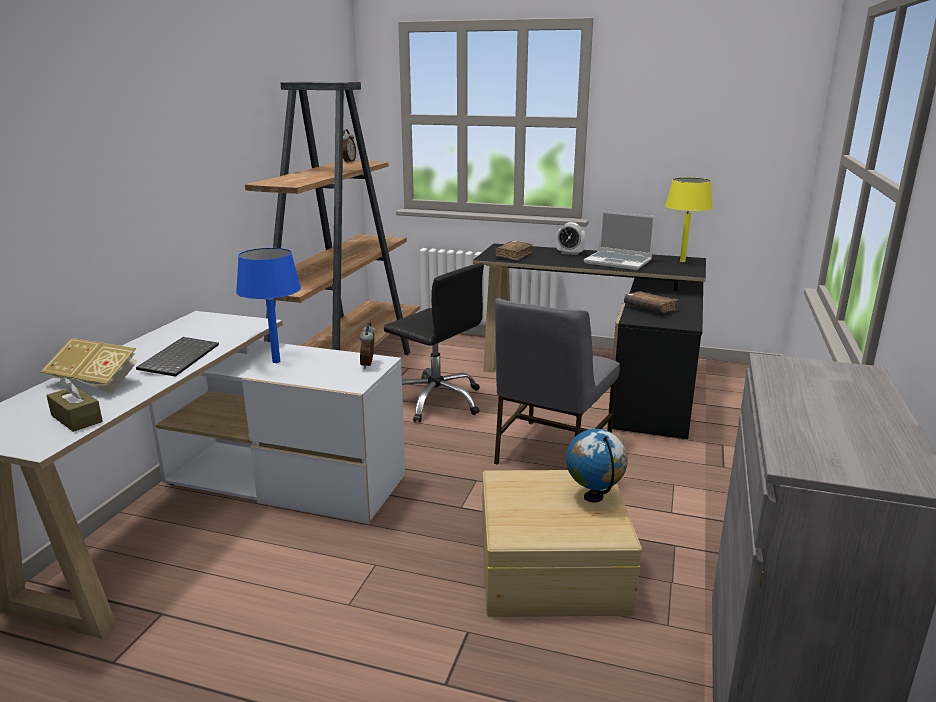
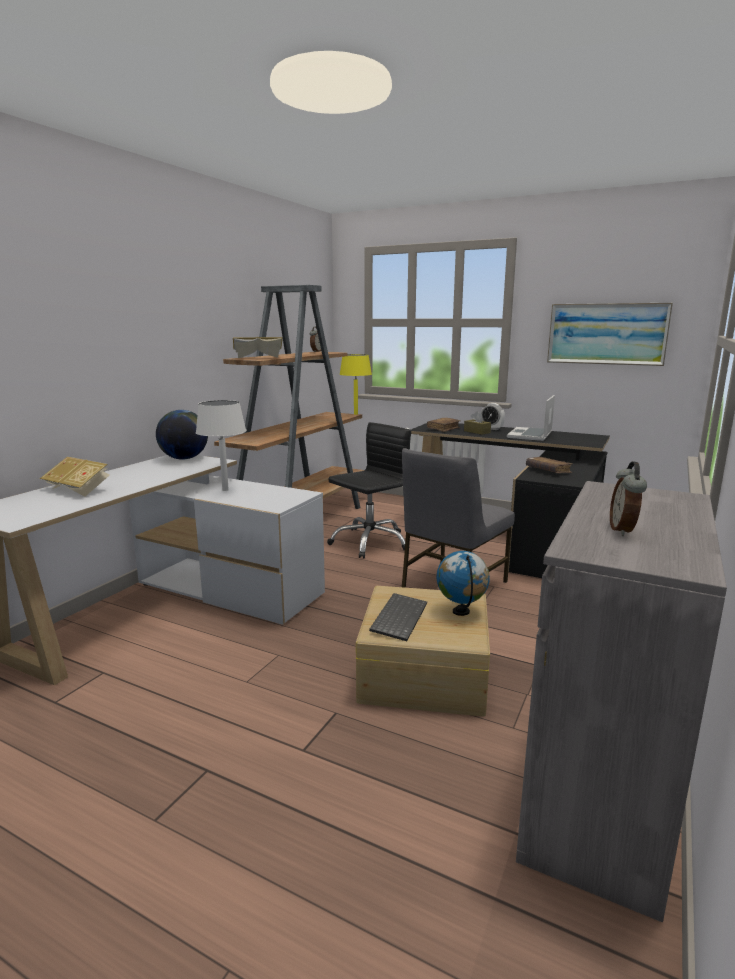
camera: 10 degrees right, 5 degrees down
brown tissue box [46,377,103,432] -> brown tissue box moved to [464,411,491,435]
keyboard [136,337,219,377] -> keyboard moved to [369,593,427,641]
blue table lamp [236,248,301,363] -> white table lamp [196,400,246,491]
alarm clock [360,322,376,369] -> alarm clock moved to [610,461,647,536]
black office chair [384,263,484,423] -> black office chair turned 90 degrees counterclockwise [327,422,411,558]
laptop [584,211,656,270] -> laptop turned 75 degrees clockwise [507,395,555,441]
yellow table lamp [665,177,713,262] -> yellow table lamp moved to [340,354,372,415]
none -> globe [156,410,208,460]
none -> book [233,337,283,358]
none -> picture [547,303,673,366]

